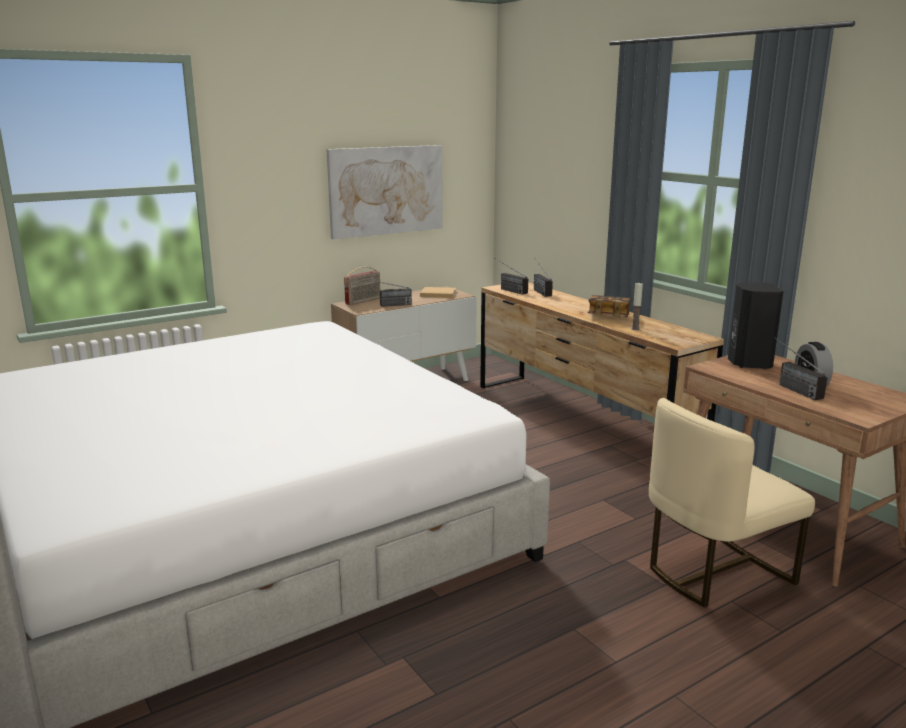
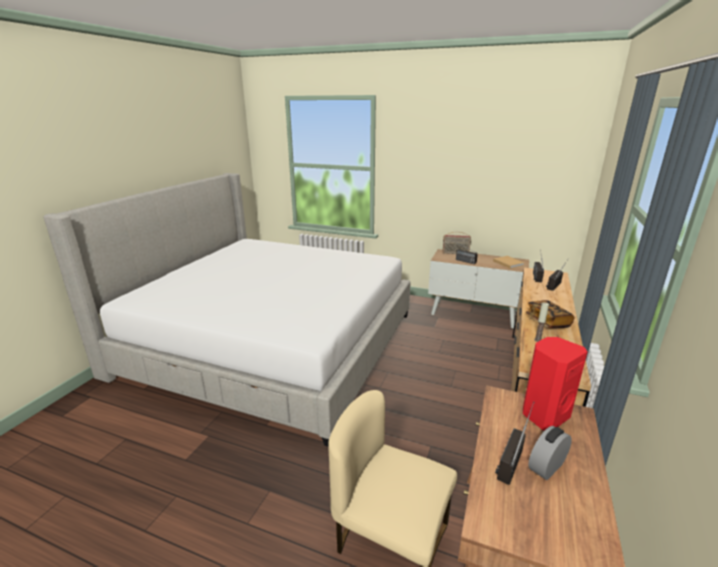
camera: 55 degrees right, 5 degrees up
picture [326,145,443,240] -> none
black speaker [728,282,783,369] -> red speaker [523,337,588,430]

